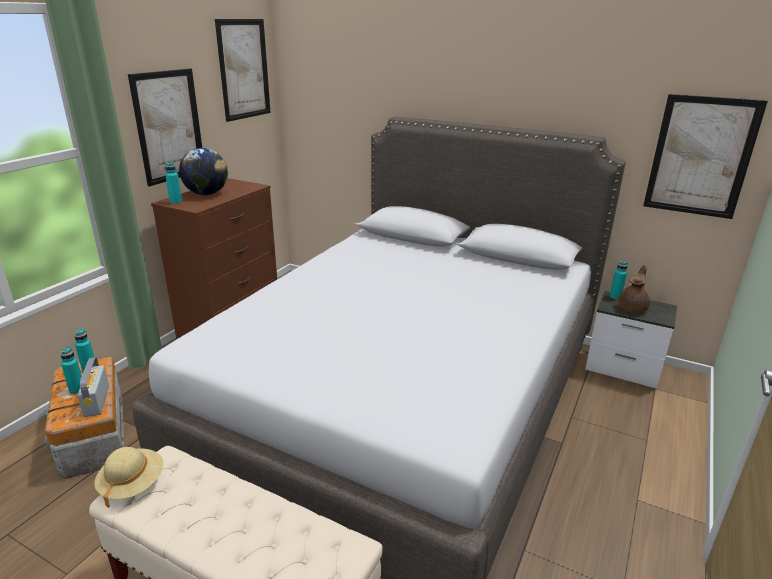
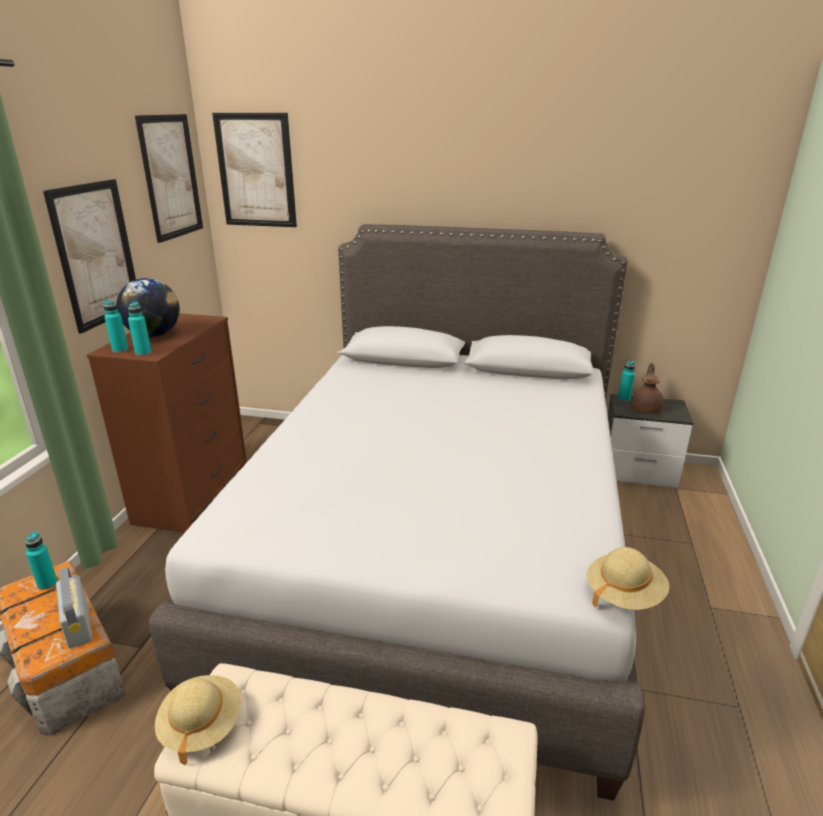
camera: 15 degrees left, 0 degrees up
turquoise bottle [61,347,82,394] -> turquoise bottle moved to [128,302,151,356]
picture [643,94,768,219] -> picture moved to [212,113,297,227]
none -> beige hat [587,547,669,610]

